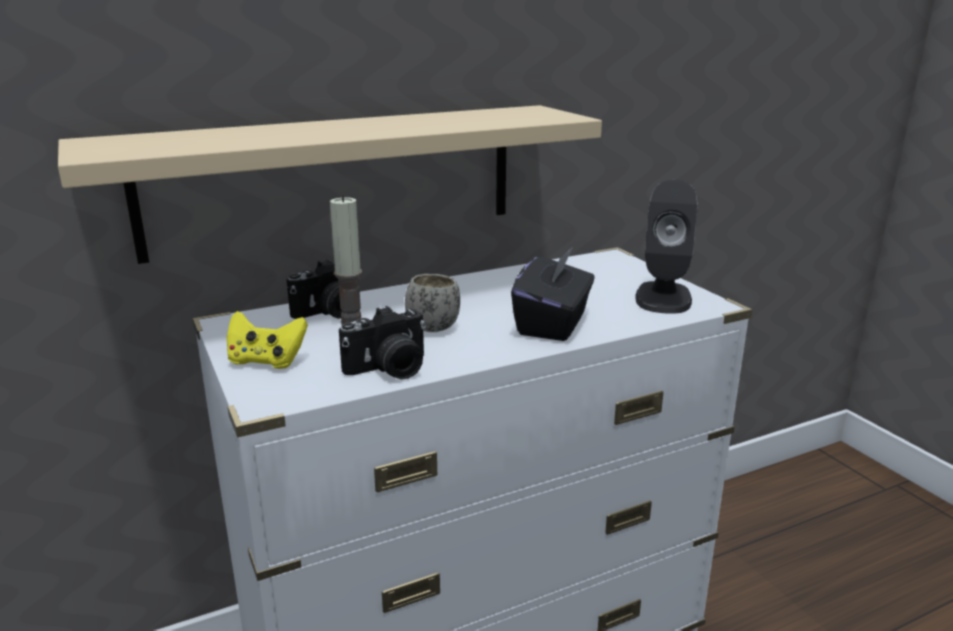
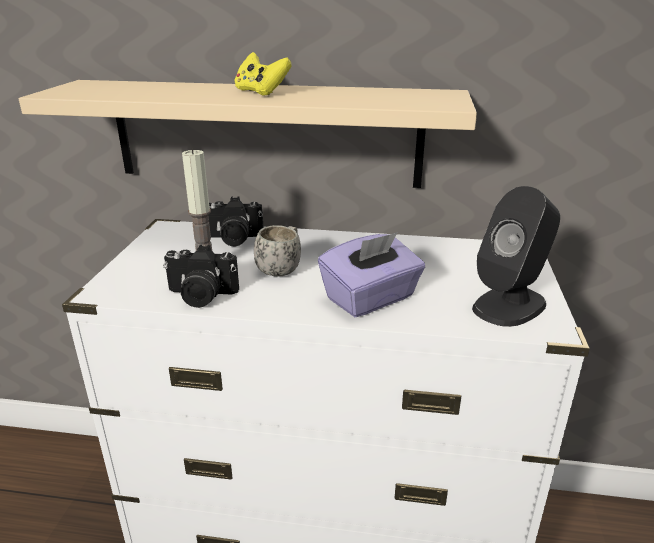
camera: 35 degrees right, 5 degrees up
yellow game controller [227,311,308,369] -> yellow game controller moved to [235,52,292,95]
black tissue box [511,246,595,341] -> purple tissue box [318,232,425,317]

